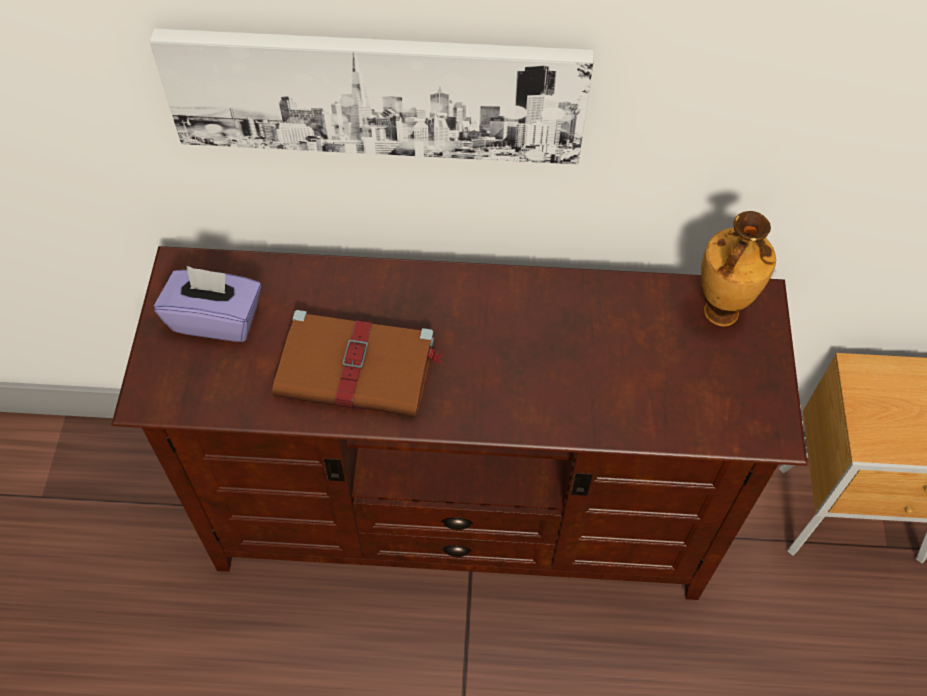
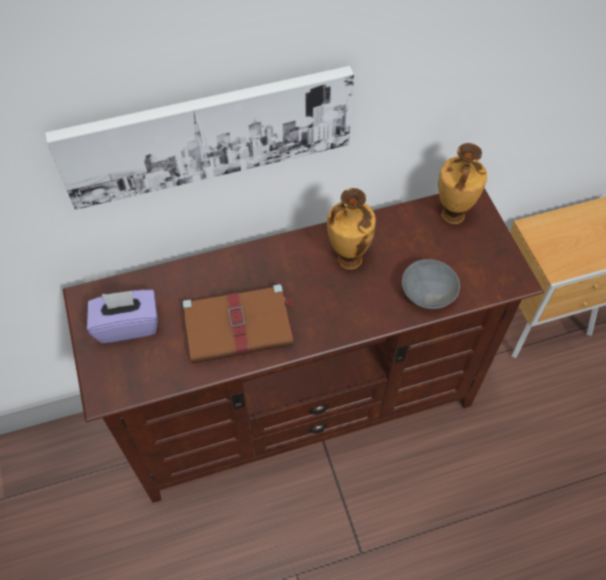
camera: 20 degrees left, 0 degrees up
none -> vase [327,188,376,270]
none -> grey bowl [402,259,460,309]

